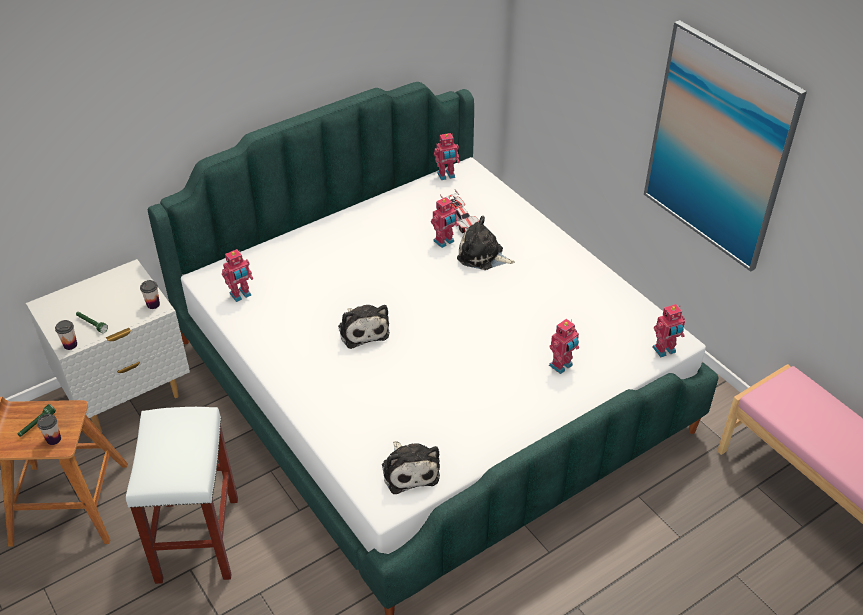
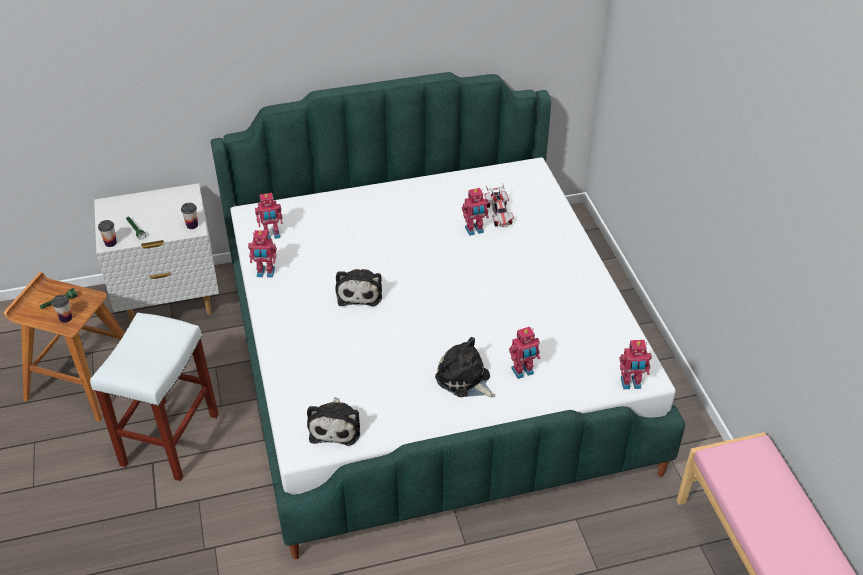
camera: 20 degrees right, 0 degrees up
toy robot [434,133,459,180] -> toy robot moved to [248,230,277,278]
plush toy [457,216,515,270] -> plush toy moved to [435,337,496,397]
picture [644,20,807,271] -> none

